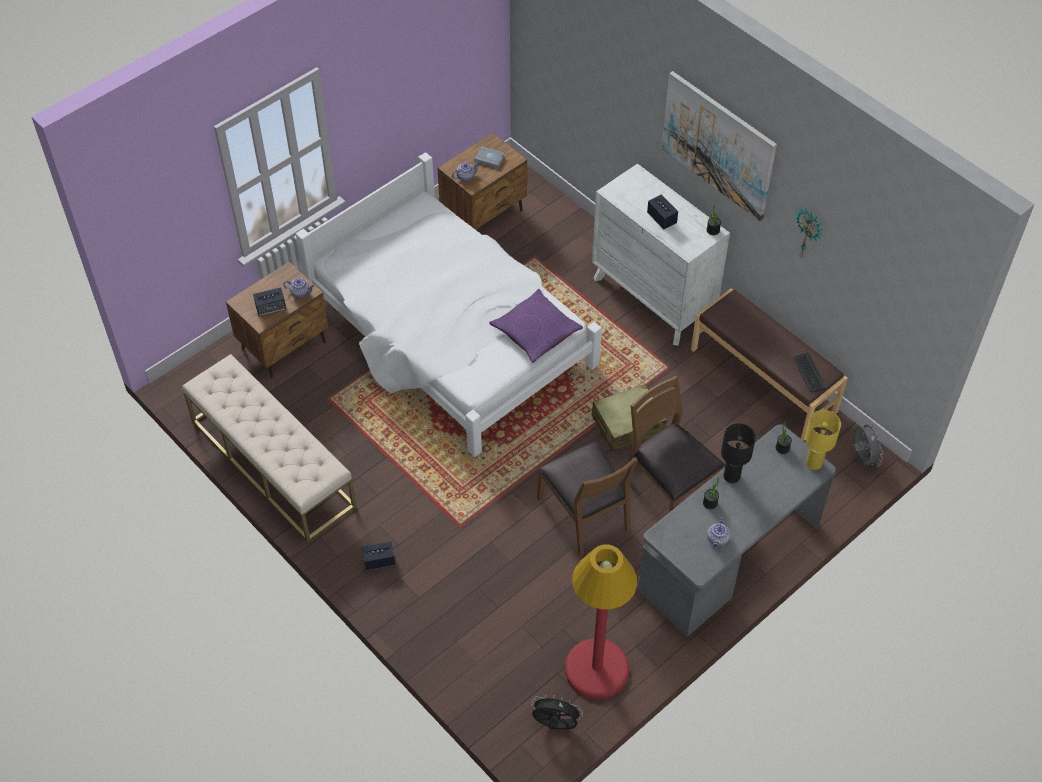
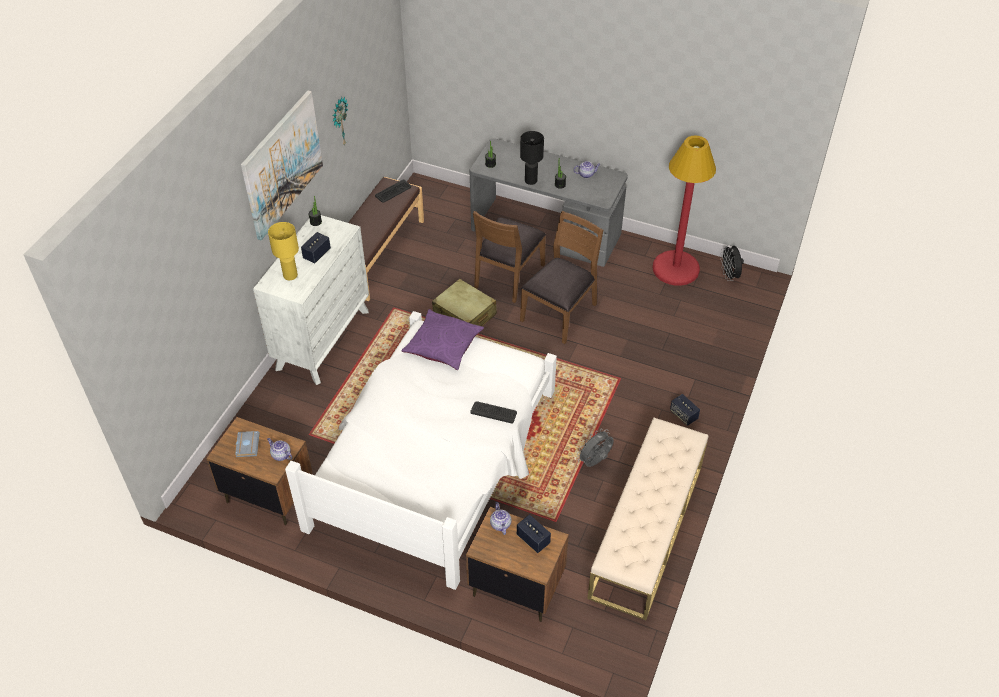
camera: 115 degrees left, 5 degrees down
yellow table lamp [805,410,841,470] -> yellow table lamp moved to [268,222,299,280]
grey fan [853,421,883,467] -> grey fan moved to [576,429,614,467]
none -> keyboard [470,401,517,424]

